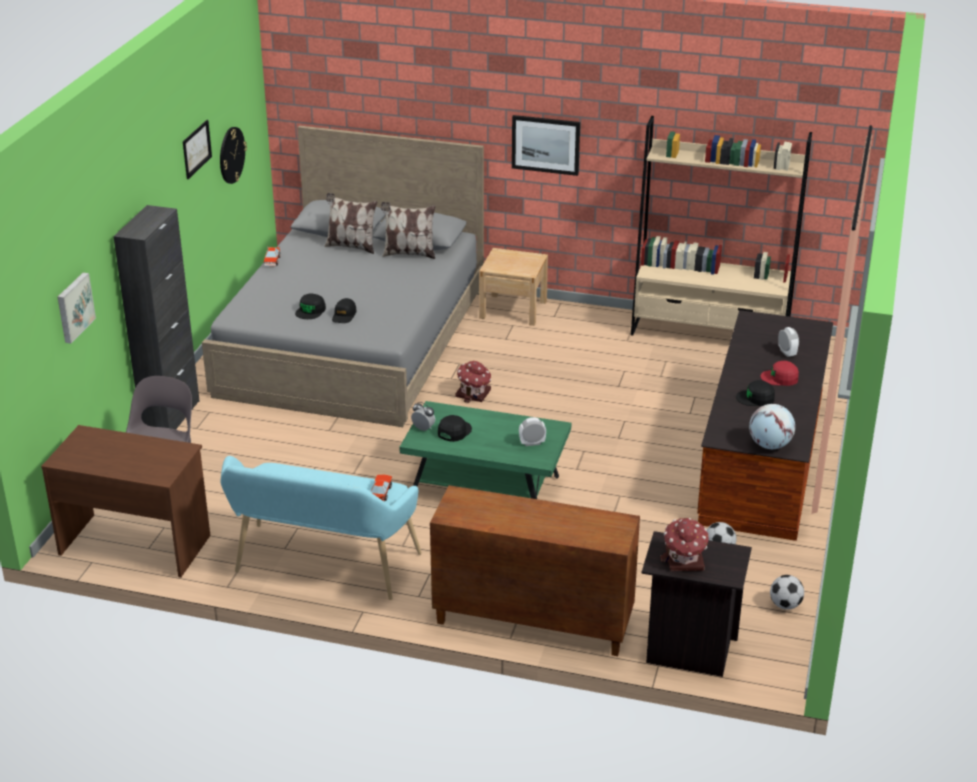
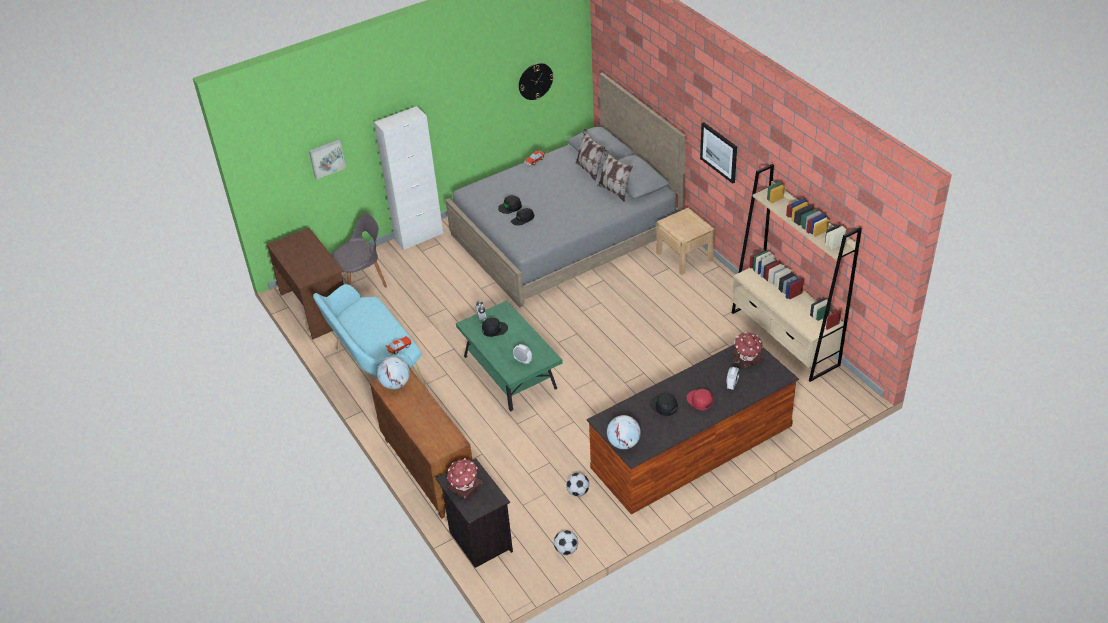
camera: 45 degrees right, 10 degrees up
black cabinet [113,205,200,430] -> white cabinet [374,106,443,250]
picture [183,120,212,179] -> none
toy house [456,361,491,403] -> toy house moved to [732,332,763,368]
none -> globe [377,357,410,389]

